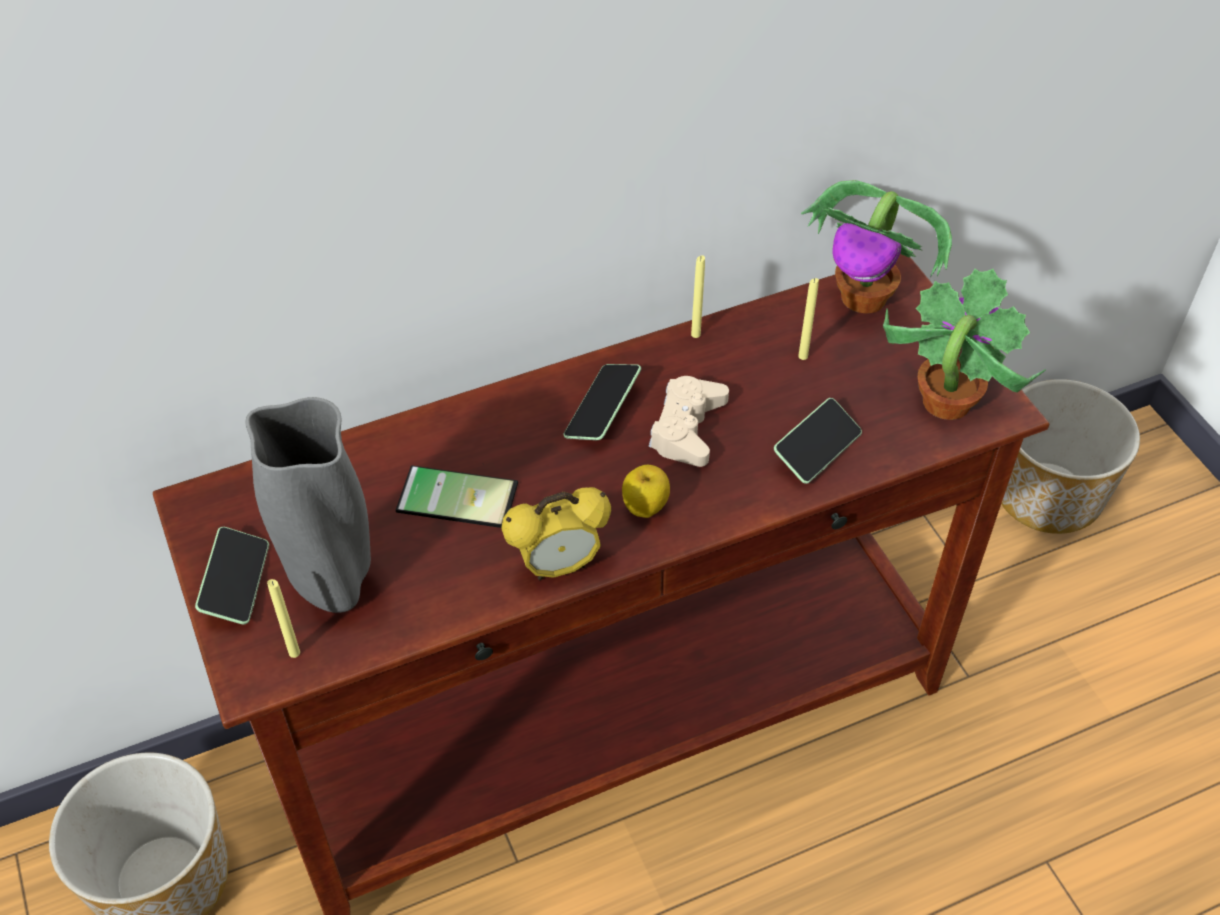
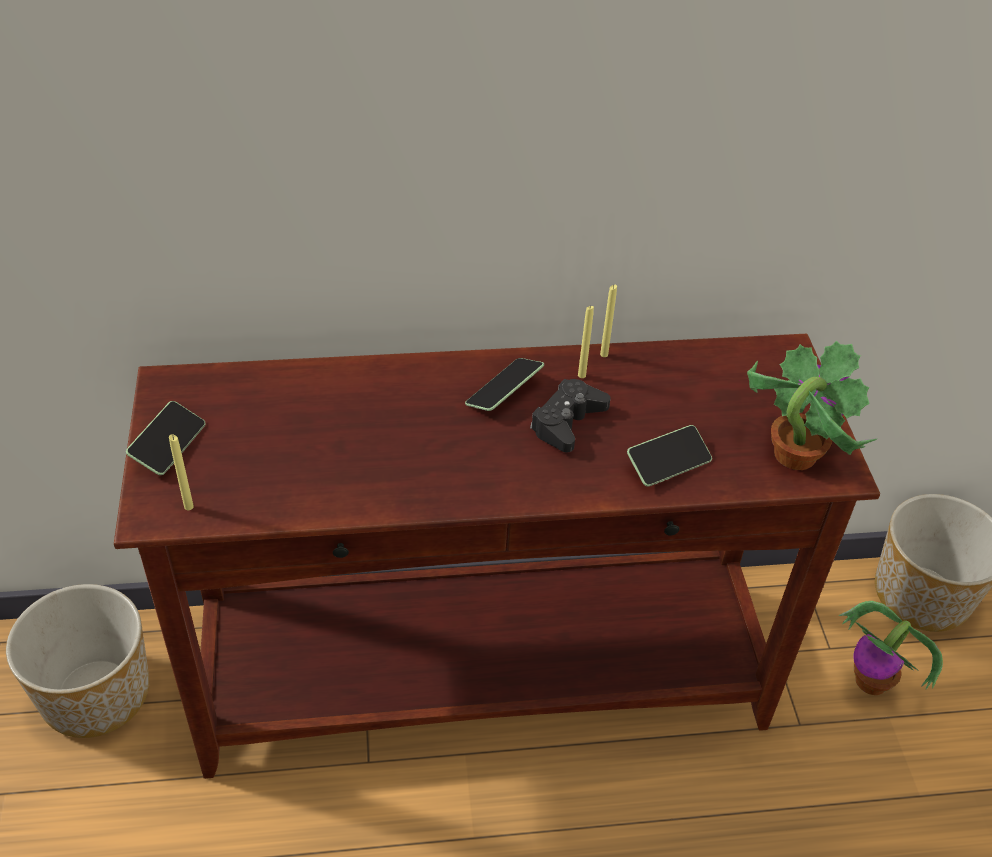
camera: 15 degrees right, 5 degrees down
grey vase [245,397,371,613] -> none
phone [396,465,518,528] -> none
alarm clock [501,487,611,580] -> none
apple [622,465,670,518] -> none
beige game controller [649,376,729,467] -> black game controller [530,379,611,453]
yellow candle [798,278,819,360] -> yellow candle moved to [578,305,594,378]
potted plant [801,180,952,313] -> potted plant moved to [839,601,943,695]

